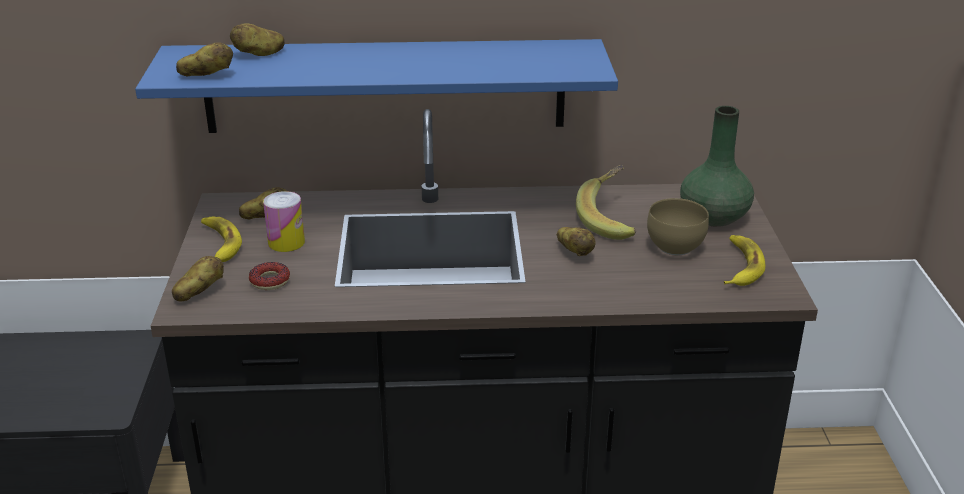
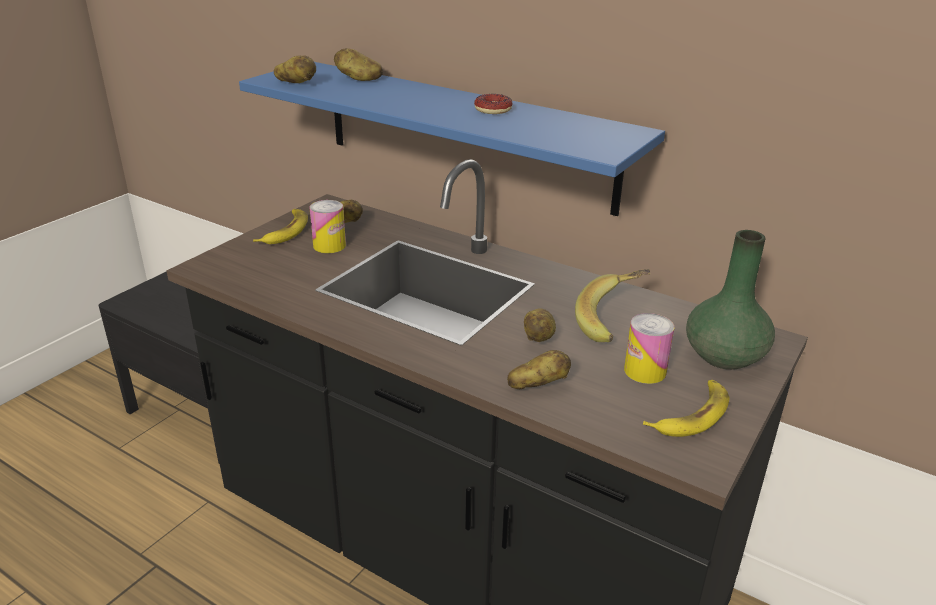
camera: 35 degrees right, 0 degrees up
potato [172,256,224,301] -> potato moved to [507,350,571,389]
donut [249,262,290,290] -> donut moved to [474,94,513,114]
brown bowl [647,198,709,255] -> can [624,313,674,384]

